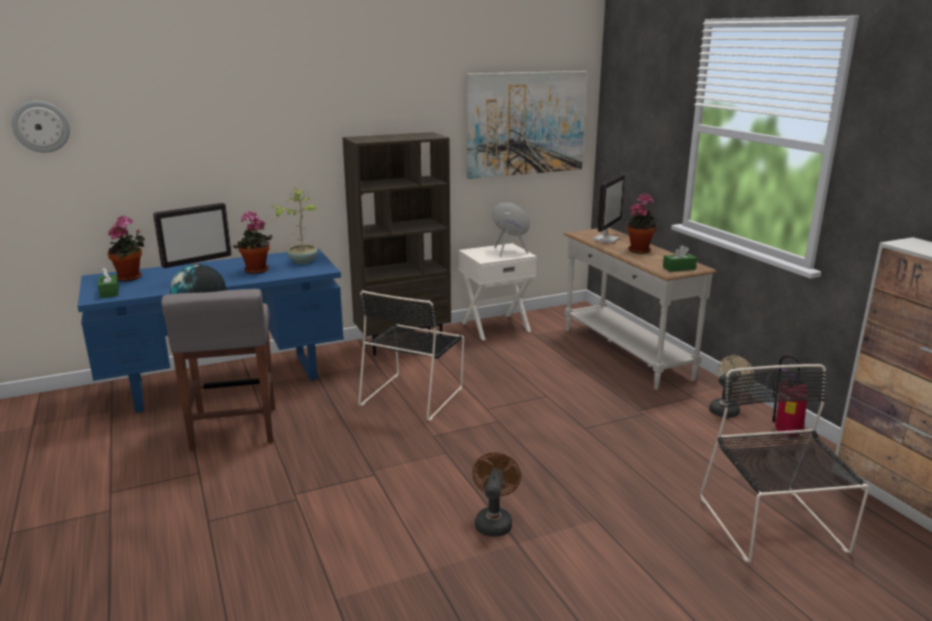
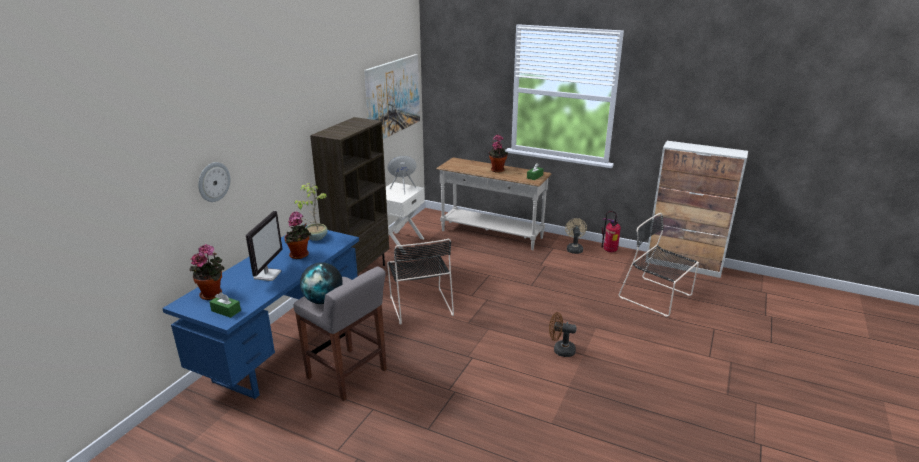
camera: 40 degrees left, 5 degrees up
wall clock [11,101,70,153] -> wall clock moved to [198,162,230,202]
brown fan [472,452,521,537] -> brown fan turned 45 degrees counterclockwise [549,312,577,357]
monitor [592,174,625,243] -> none

